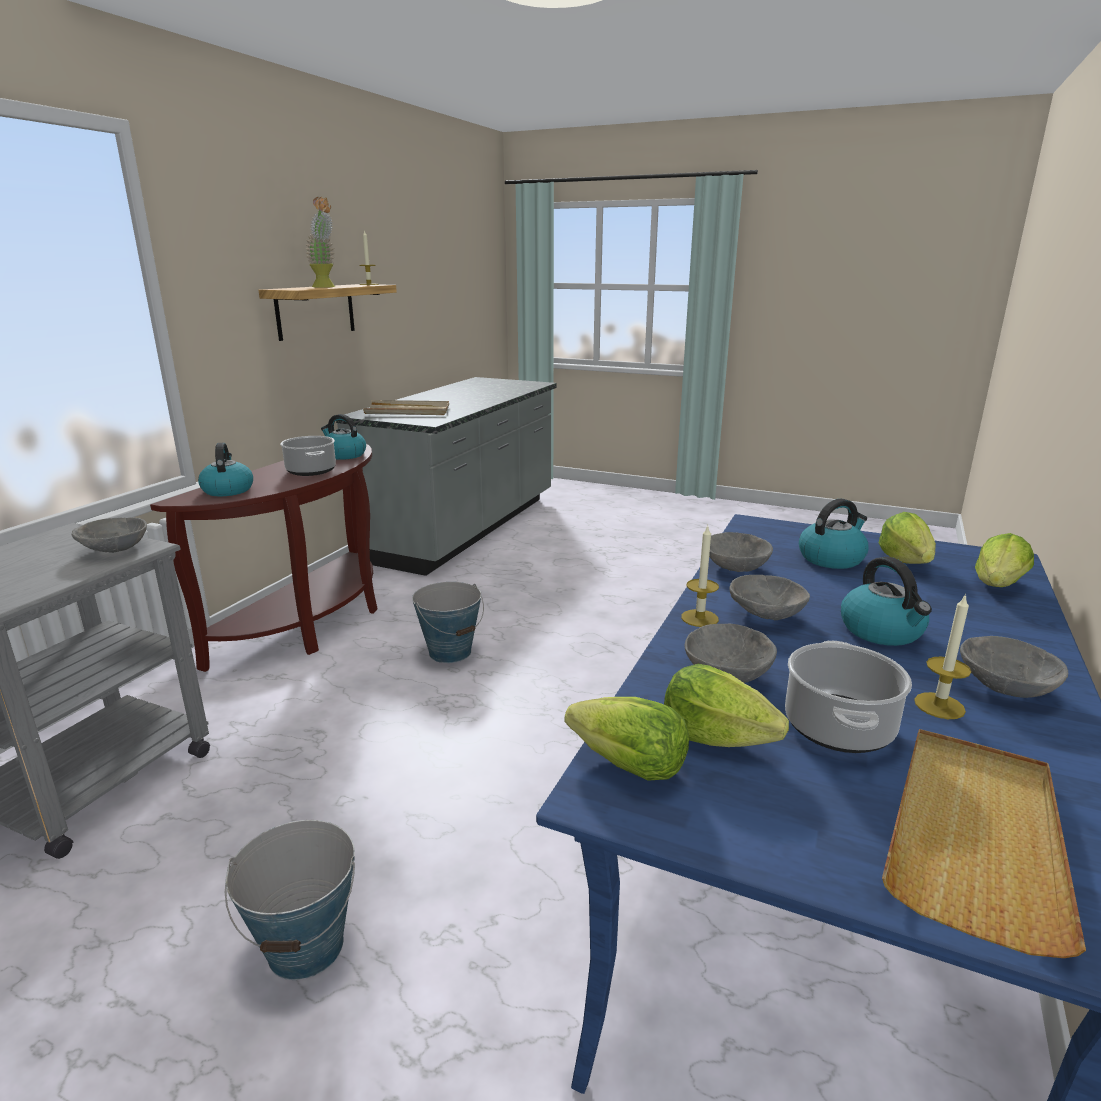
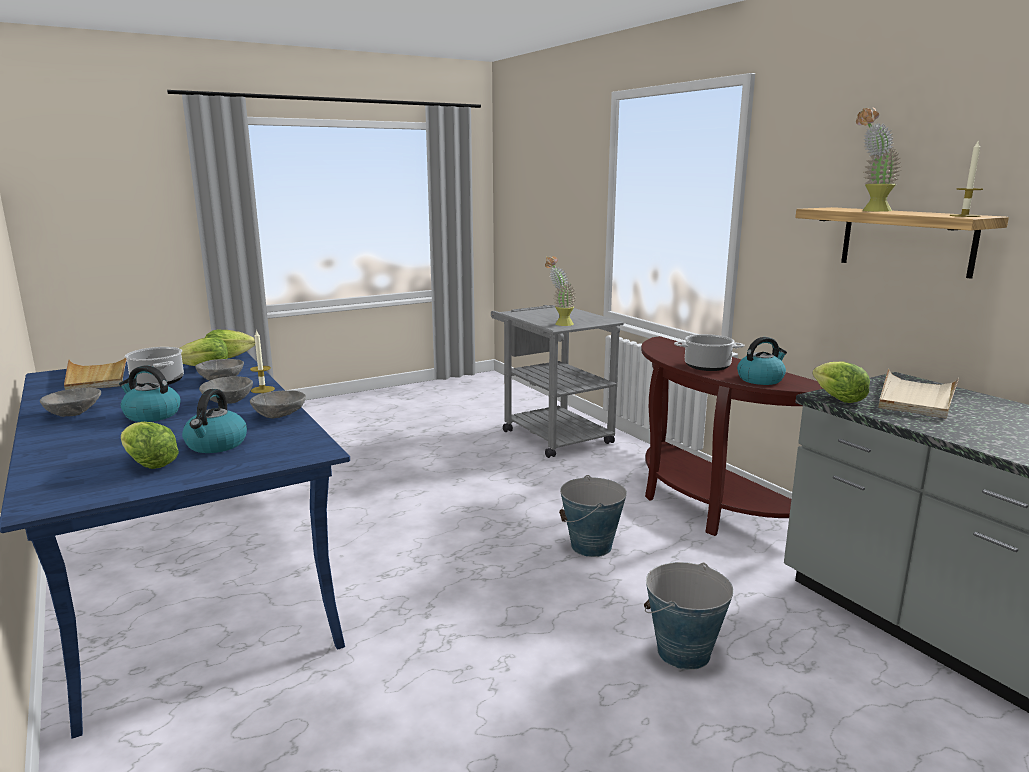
camera: 125 degrees right, 5 degrees down
grey bowl [72,517,147,553] -> potted plant [545,256,576,326]
kettle [198,443,253,496] -> none
bucket [225,820,355,980] -> bucket moved to [644,562,734,670]
candle [914,593,971,719] -> none
lettuce [975,533,1034,587] -> lettuce moved to [813,361,870,403]

